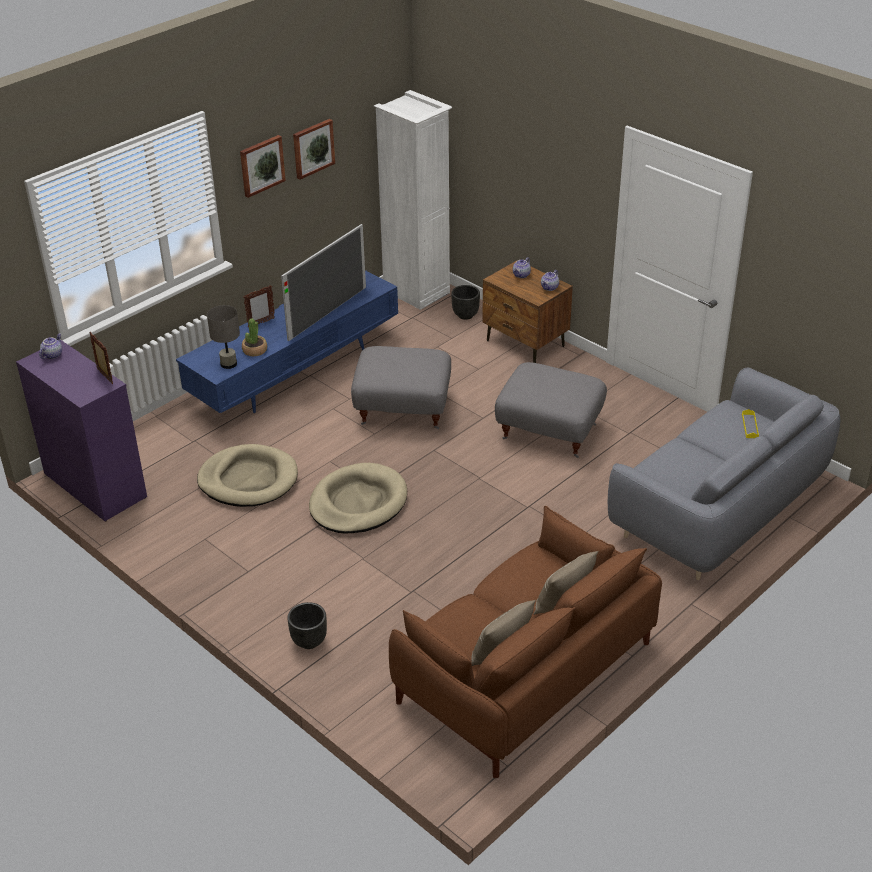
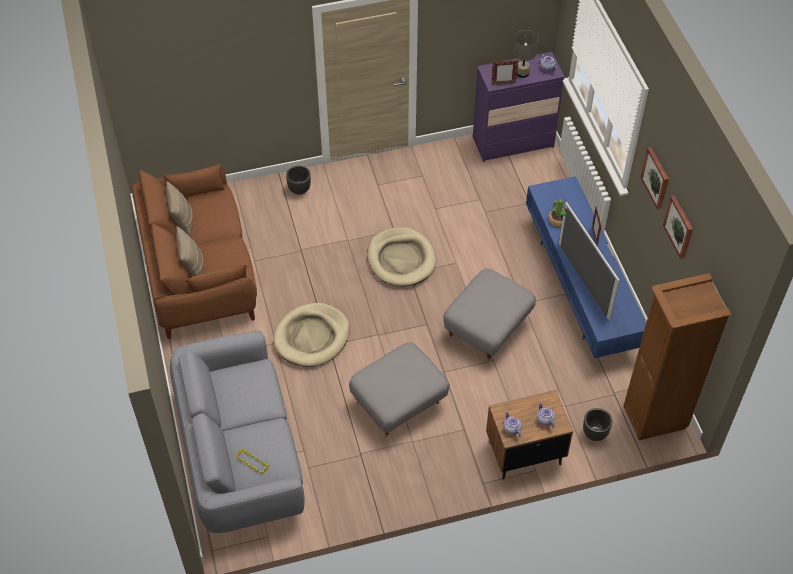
camera: 120 degrees right, 15 degrees up
beige dog bed [197,444,298,507] -> beige dog bed moved to [273,303,350,367]
grey table lamp [207,305,240,369] -> grey table lamp moved to [514,30,538,78]
white cabinet [374,90,452,310] -> brown cabinet [623,273,731,440]

